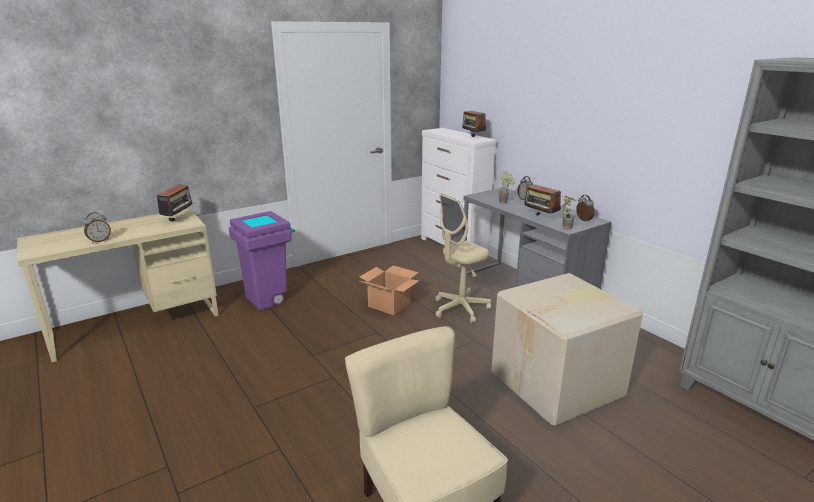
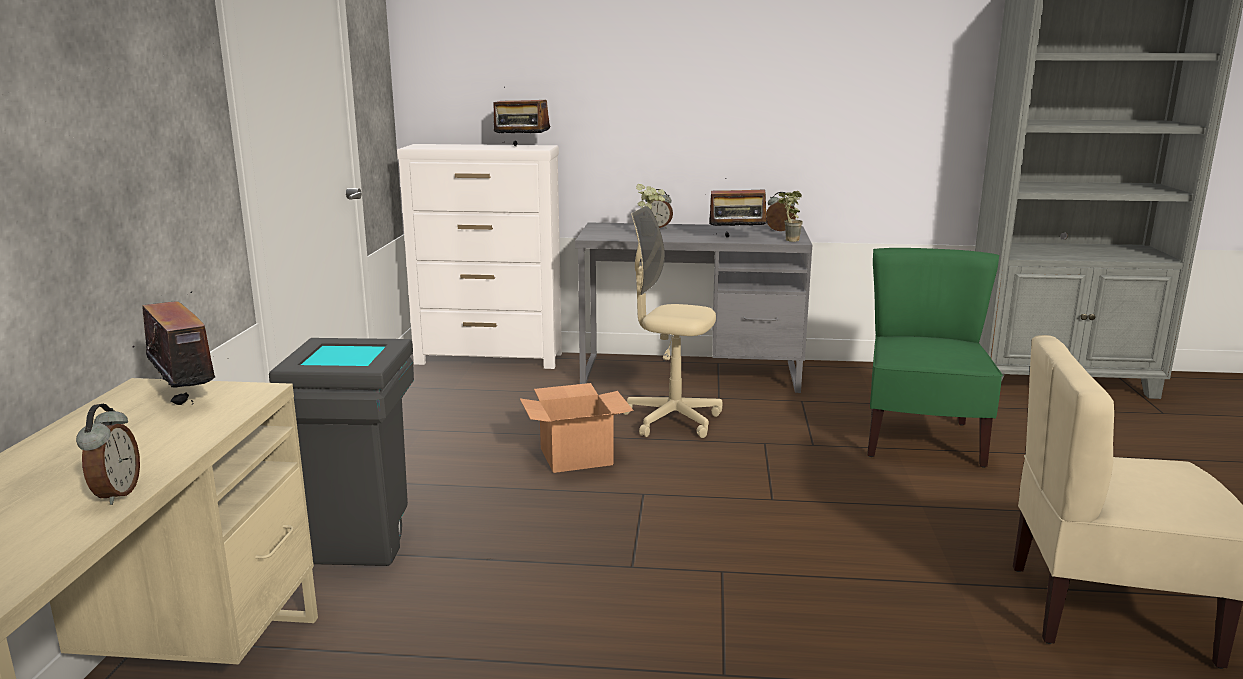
camera: 50 degrees left, 5 degrees down
purple trash can [229,211,295,311] -> grey trash can [269,338,414,566]
beige office chair [435,193,491,323] -> beige office chair turned 105 degrees clockwise [623,206,722,438]
cardboard box [491,273,643,426] -> green chair [867,248,1003,468]

